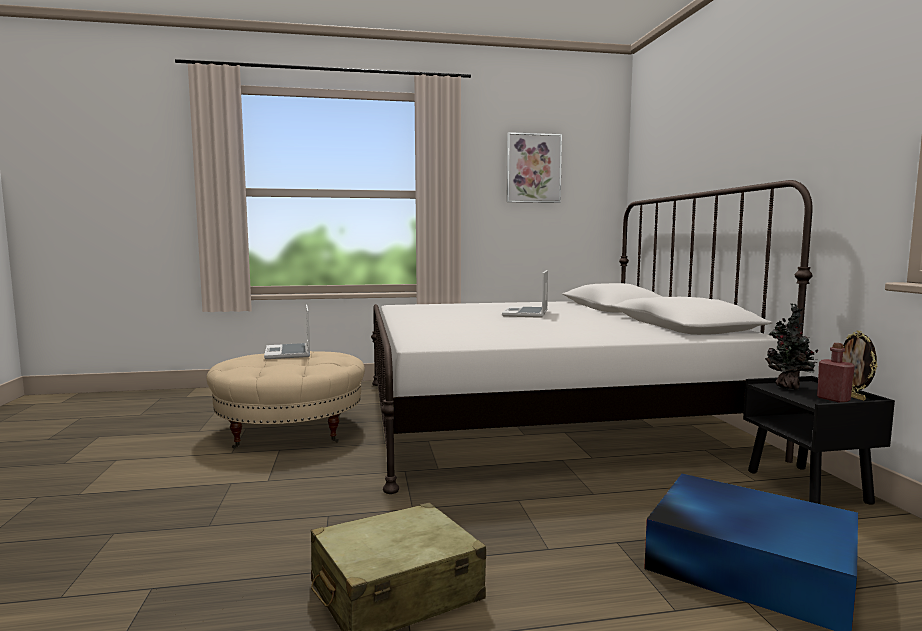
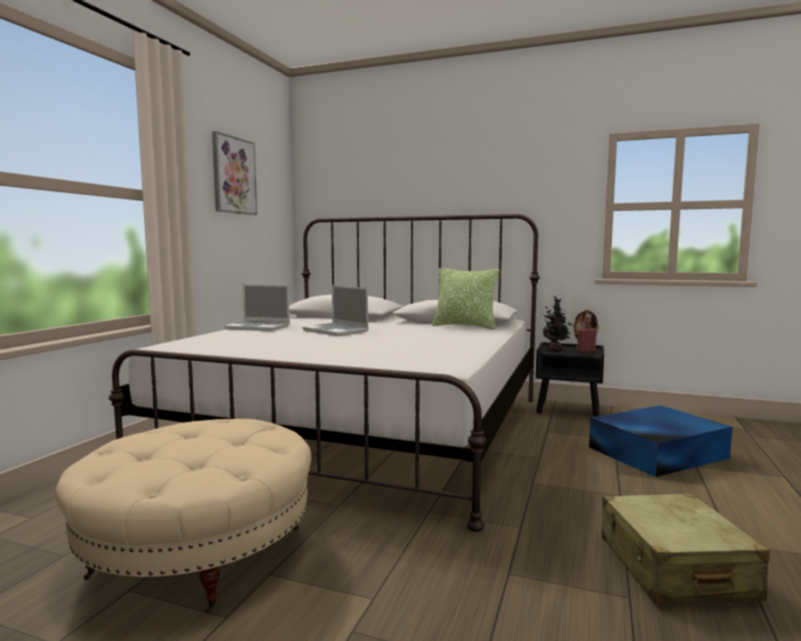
camera: 60 degrees left, 0 degrees up
laptop [264,304,310,359] -> laptop moved to [224,284,290,331]
none -> pillow [432,268,500,329]

